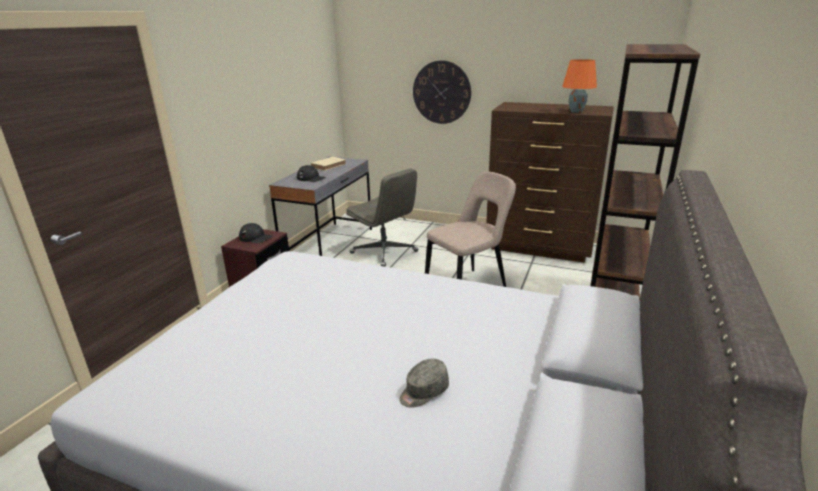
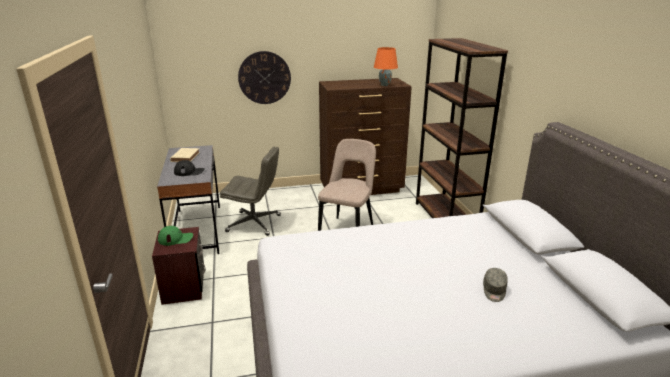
camera: 35 degrees left, 0 degrees up
black cap [239,223,272,243] -> green cap [158,226,193,246]

